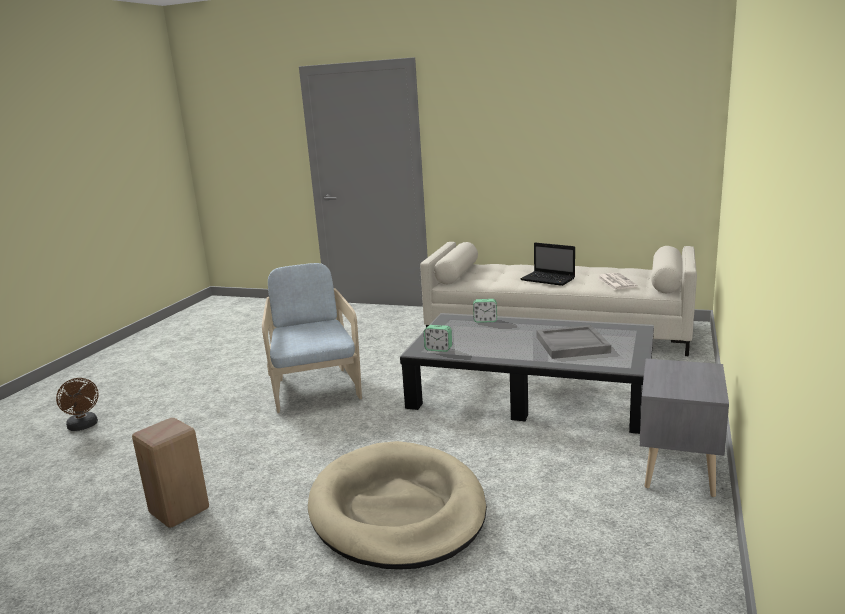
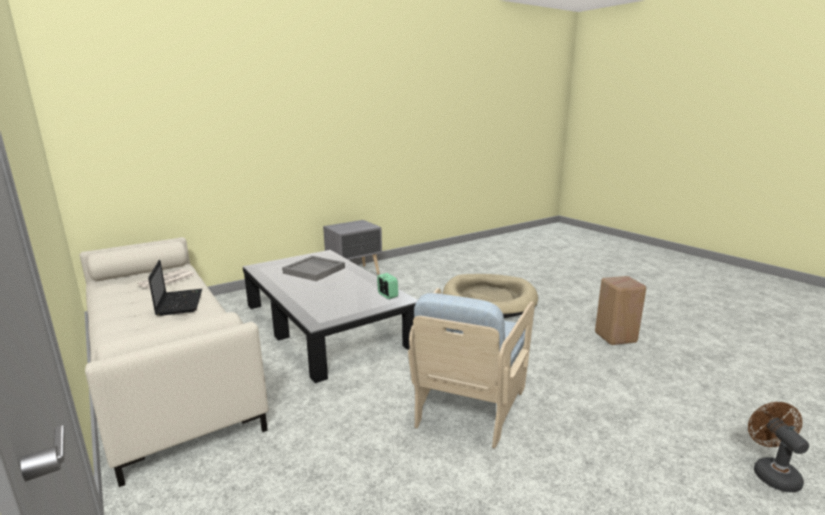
camera: 145 degrees left, 0 degrees up
alarm clock [473,299,497,323] -> none

